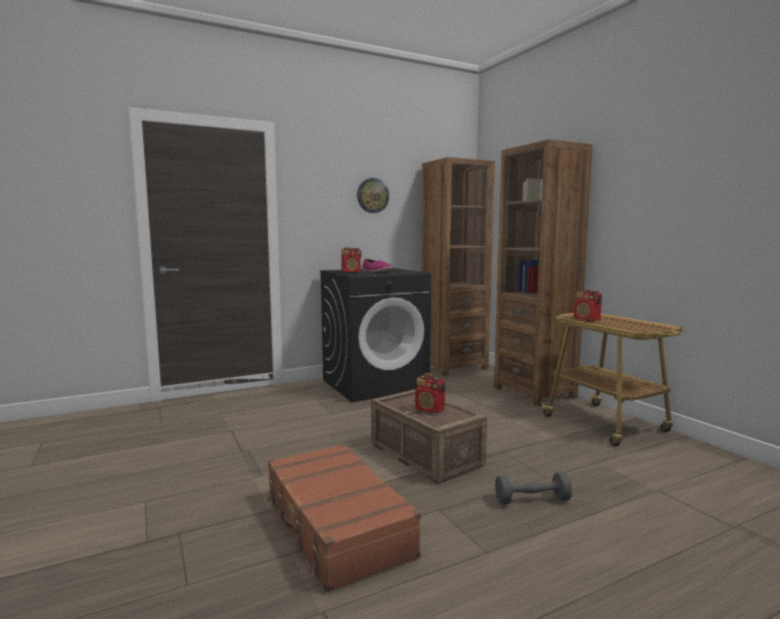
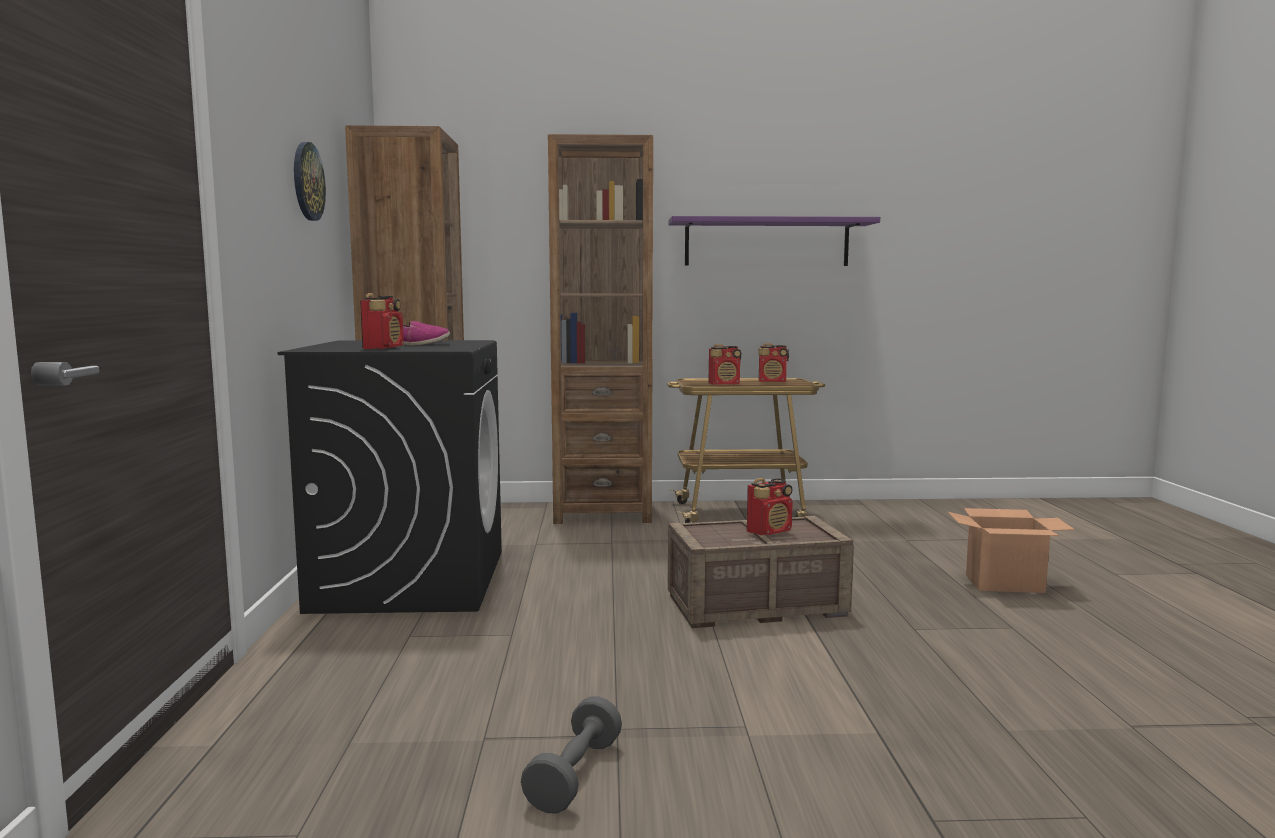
camera: 65 degrees left, 0 degrees up
brown suitcase [266,443,421,592] -> none
grey dumbbell [495,472,572,505] -> grey dumbbell moved to [521,696,622,813]
none -> purple shelf [668,216,880,266]
none -> radio [759,343,789,382]
none -> cardboard box [948,508,1075,593]

